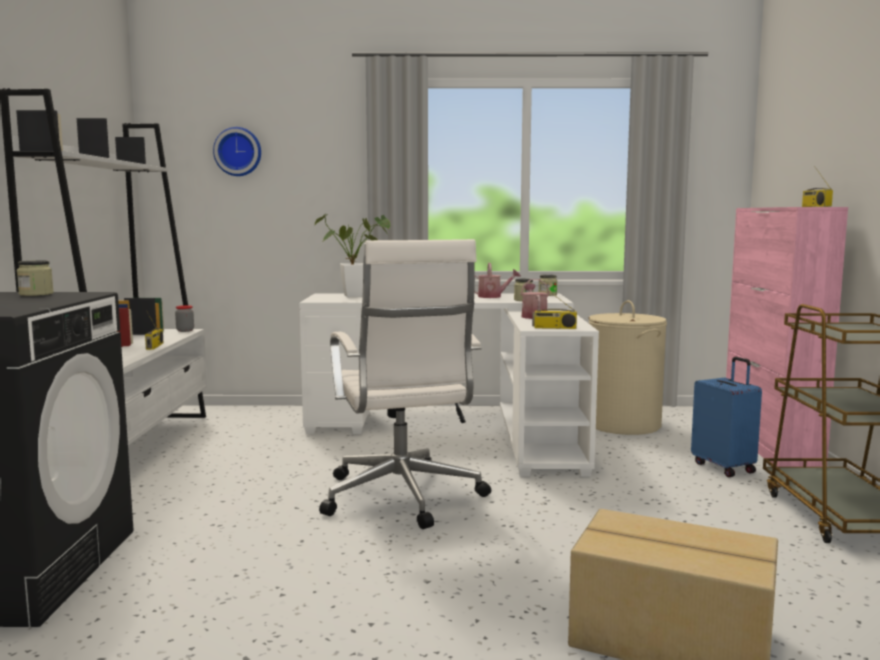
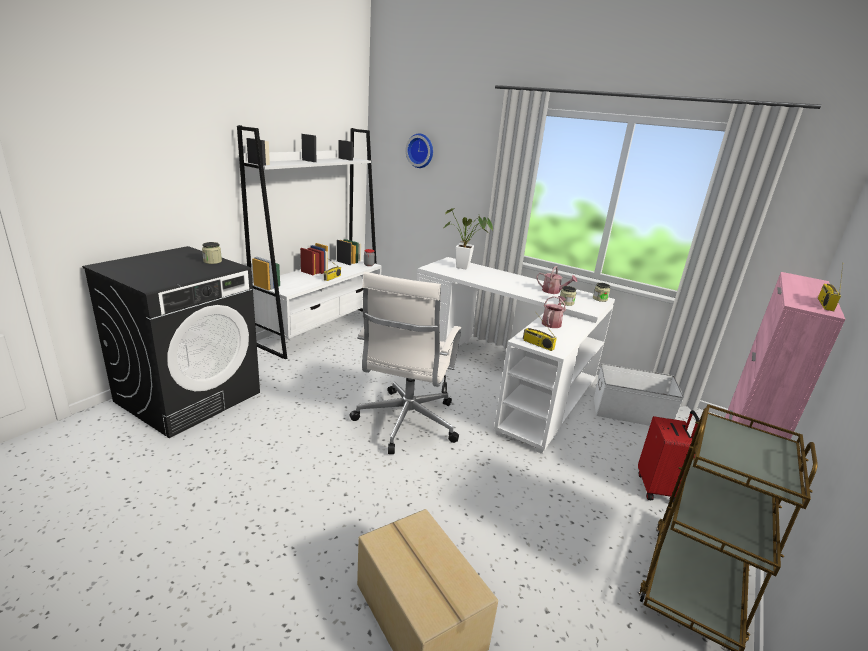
camera: 30 degrees right, 15 degrees up
beige laundry basket [588,300,667,435] -> white storage box [594,364,684,426]
blue suitcase [691,357,762,477] -> red suitcase [638,410,700,503]

